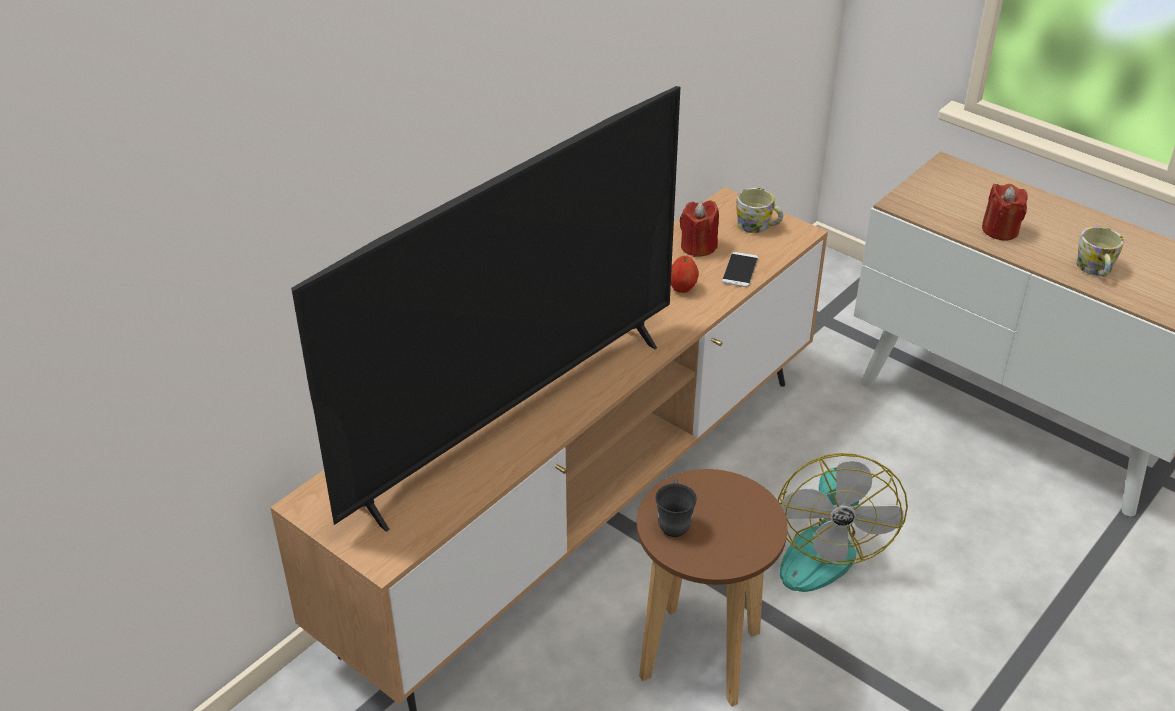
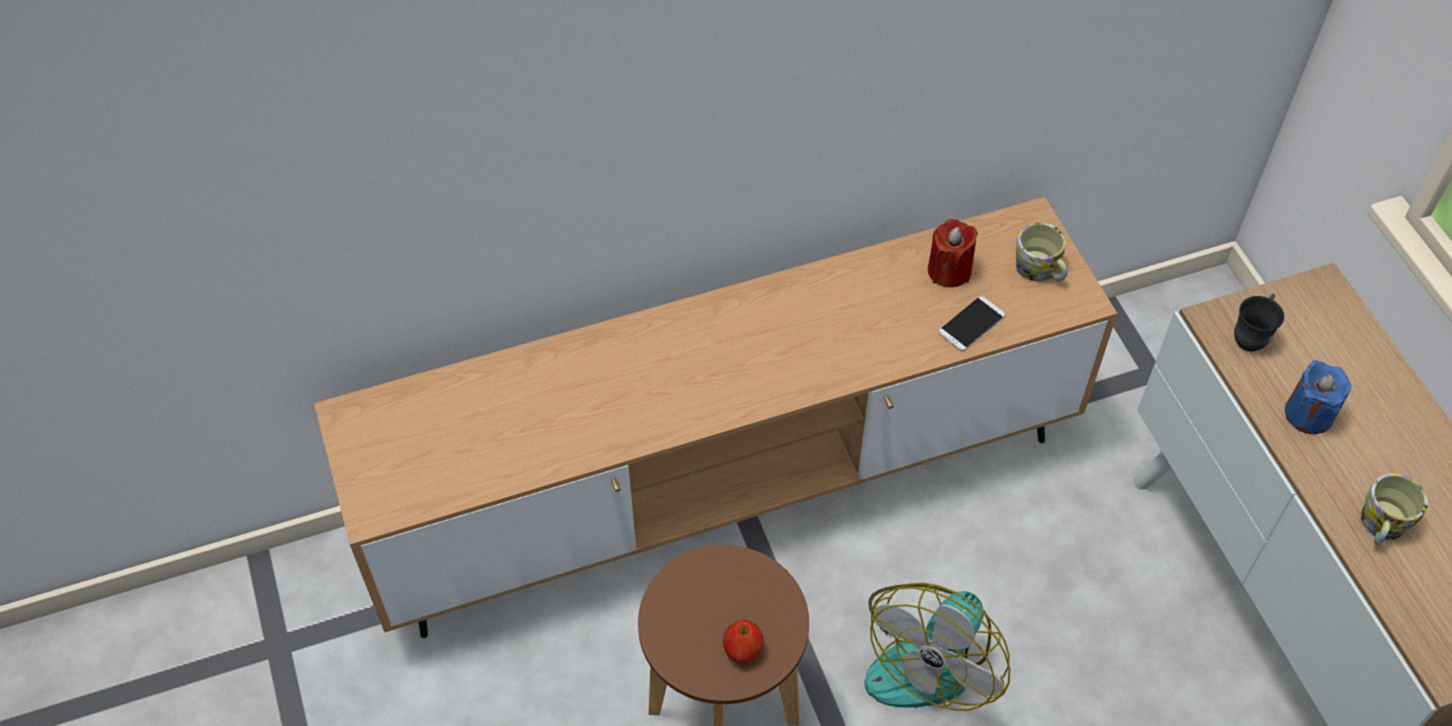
camera: 30 degrees right, 15 degrees up
television [291,86,680,532] -> none
grey mug [655,479,697,537] -> grey mug moved to [1234,294,1284,352]
apple [671,256,699,293] -> apple moved to [723,620,764,663]
red candle [982,184,1028,240] -> blue candle [1285,360,1352,434]

